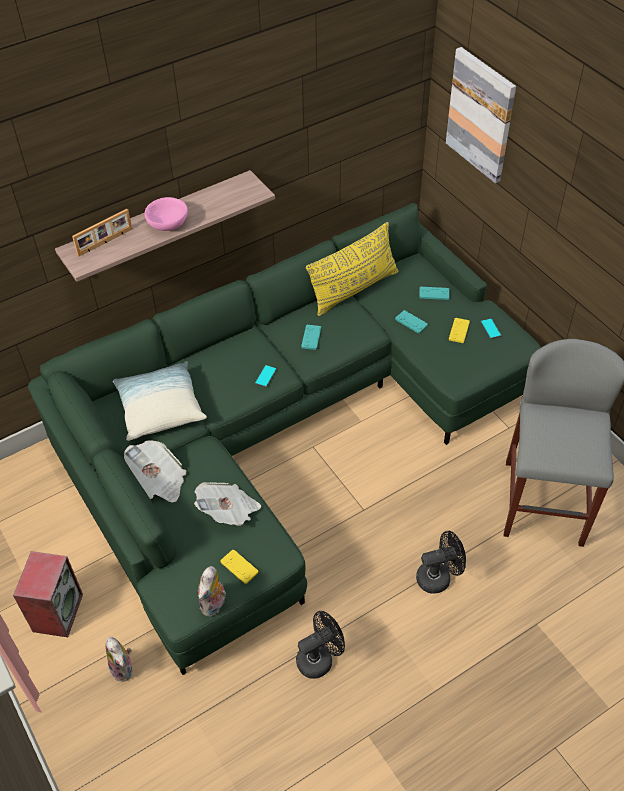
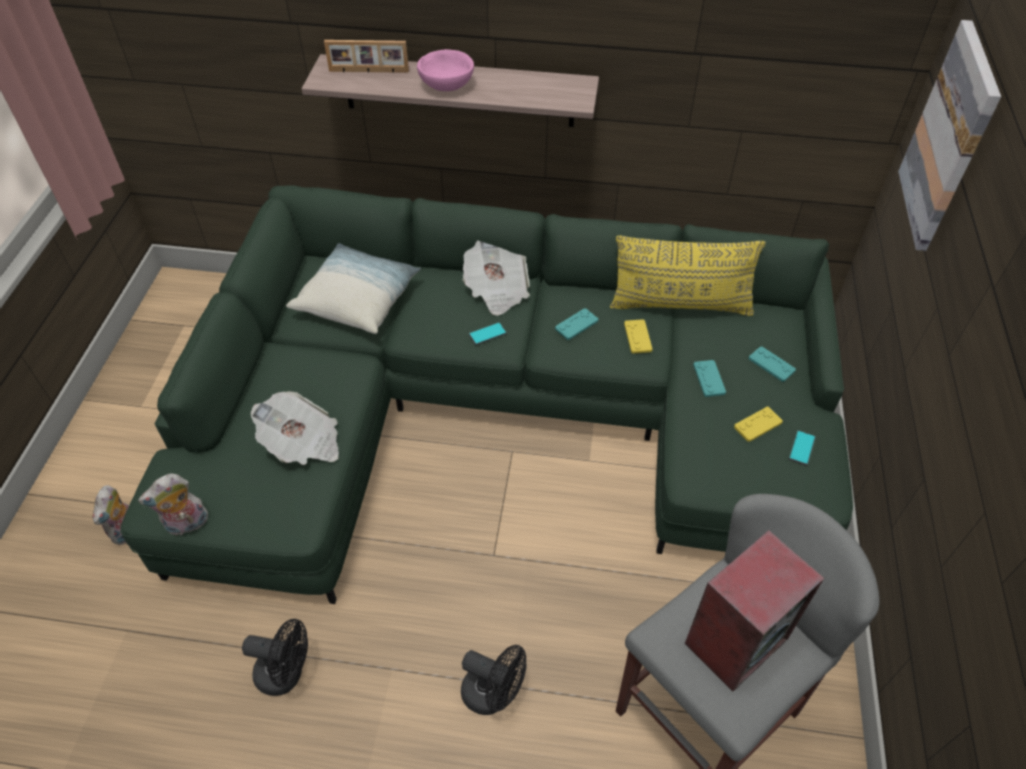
camera: 40 degrees right, 0 degrees up
speaker [13,551,83,637] -> speaker moved to [685,530,824,692]
newspaper [124,440,187,502] -> newspaper moved to [462,240,530,316]
yellow game controller [220,550,258,584] -> yellow game controller moved to [624,319,653,354]

